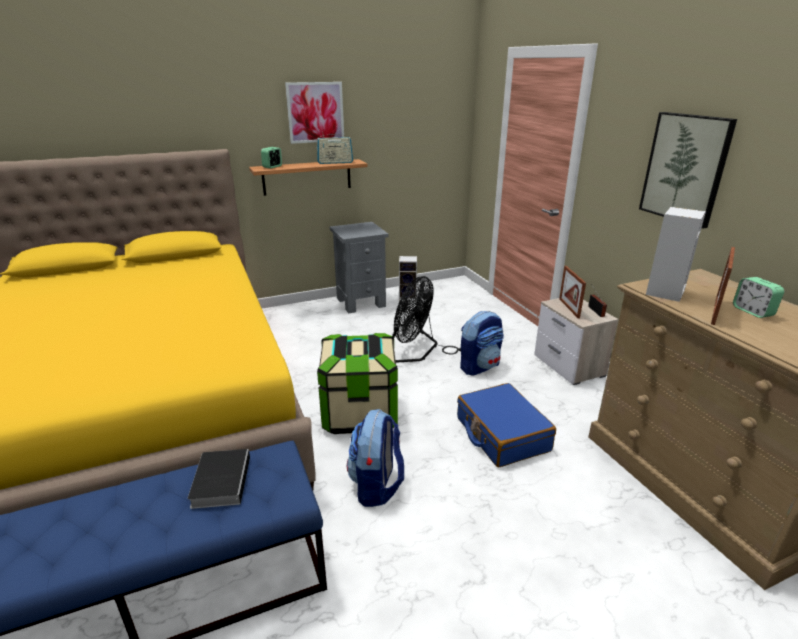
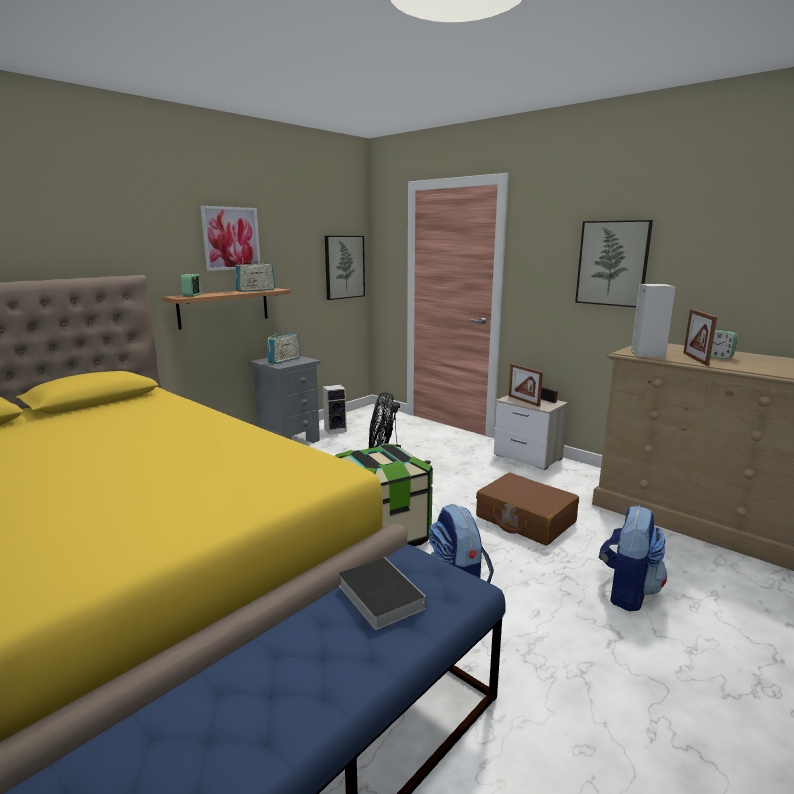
camera: 25 degrees left, 10 degrees down
blue suitcase [457,383,556,468] -> brown suitcase [476,473,579,546]
backpack [460,311,504,376] -> backpack moved to [599,506,667,612]
none -> radio [268,332,300,364]
none -> picture [325,236,365,300]

